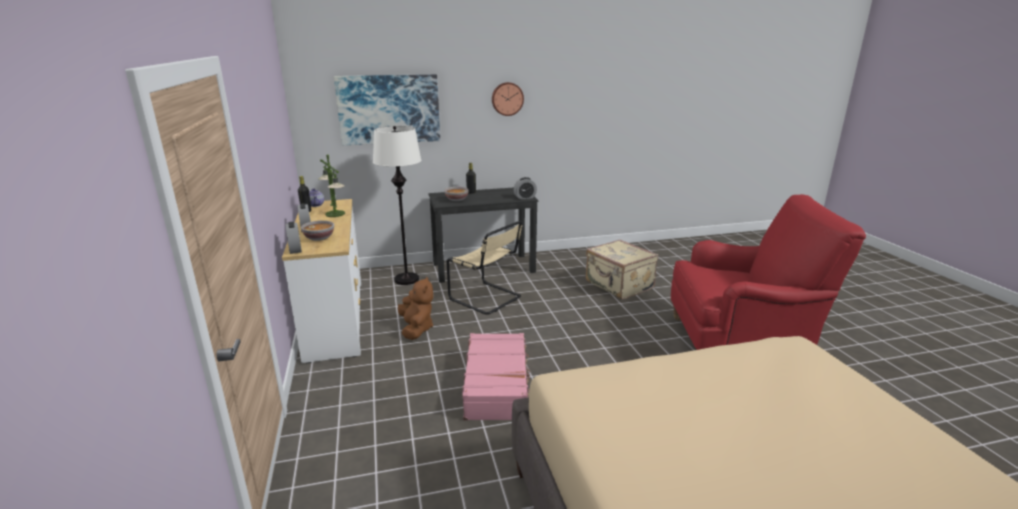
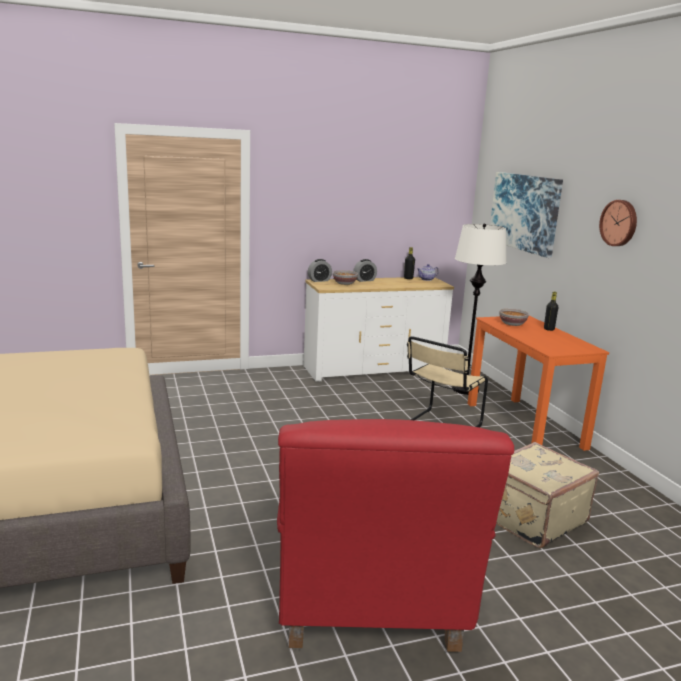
camera: 85 degrees right, 5 degrees down
table lamp [318,154,345,217] -> none
brown plush toy [398,276,433,340] -> none
black desk [428,188,538,283] -> orange desk [467,316,609,451]
pink suitcase [462,333,530,420] -> none
alarm clock [514,177,537,199] -> none

